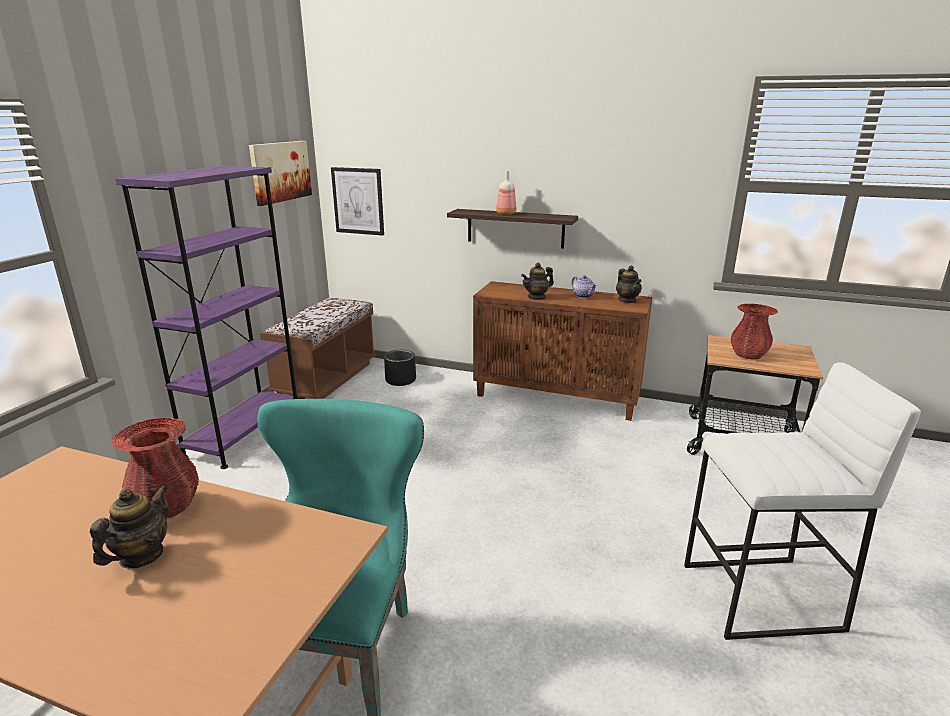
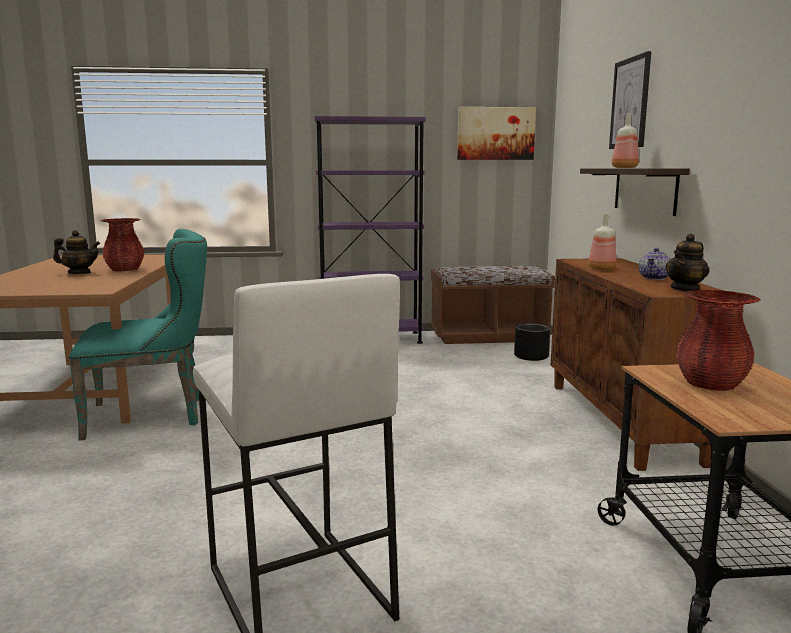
camera: 65 degrees right, 10 degrees down
picture [331,167,384,236] -> picture moved to [609,51,651,149]
teapot [521,262,554,300] -> bottle [588,213,617,270]

